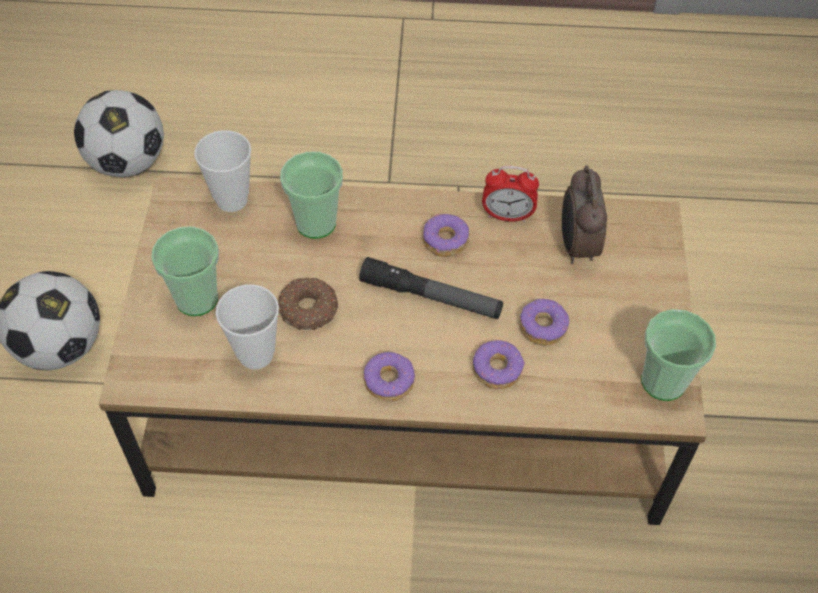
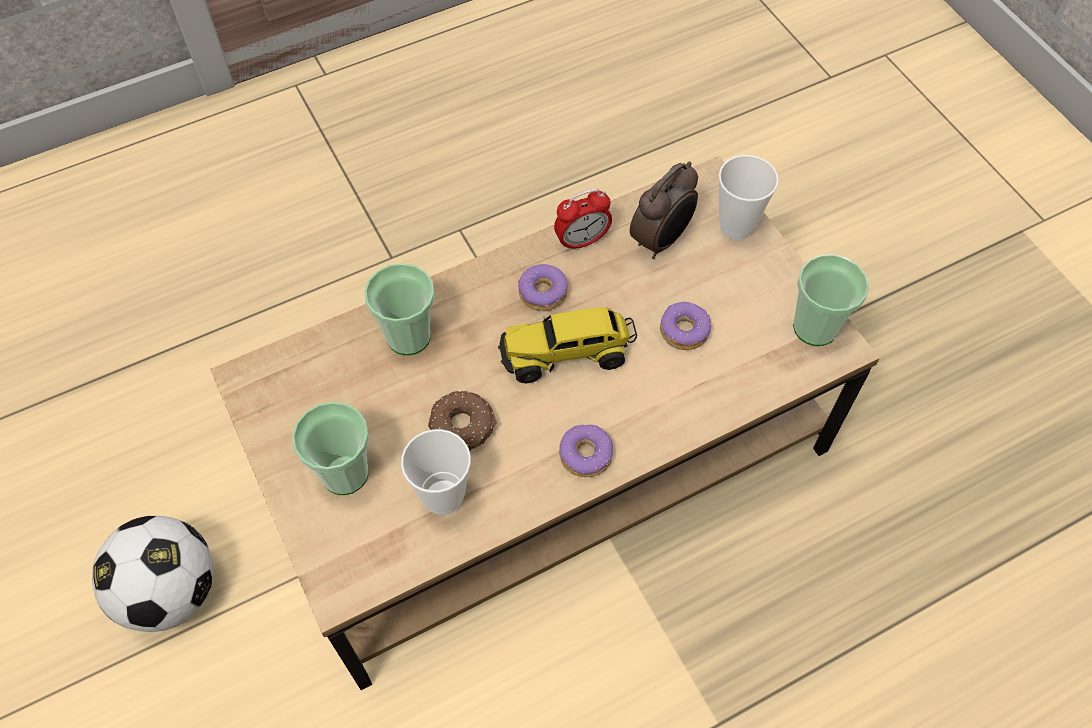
camera: 30 degrees left, 5 degrees up
football [74,90,164,177] -> none
cup [194,130,251,212] -> cup moved to [719,155,779,240]
flashlight [359,257,503,319] -> toy truck [498,307,637,383]
donut [473,340,525,389] -> none
alarm clock [562,165,607,264] -> alarm clock turned 105 degrees counterclockwise [630,162,698,259]

